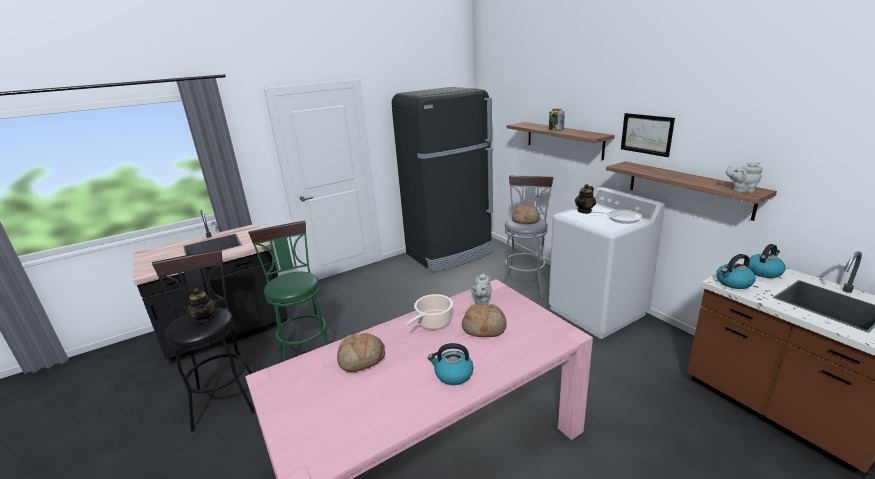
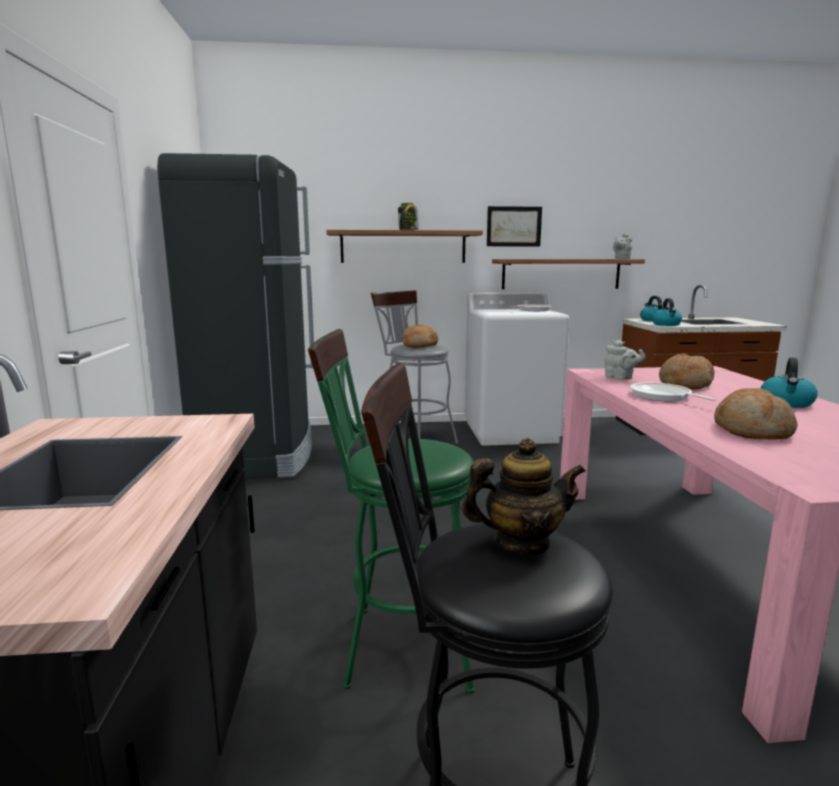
camera: 65 degrees left, 10 degrees down
cooking pot [405,294,453,330] -> frying pan [630,382,716,402]
teapot [575,184,596,214] -> none

